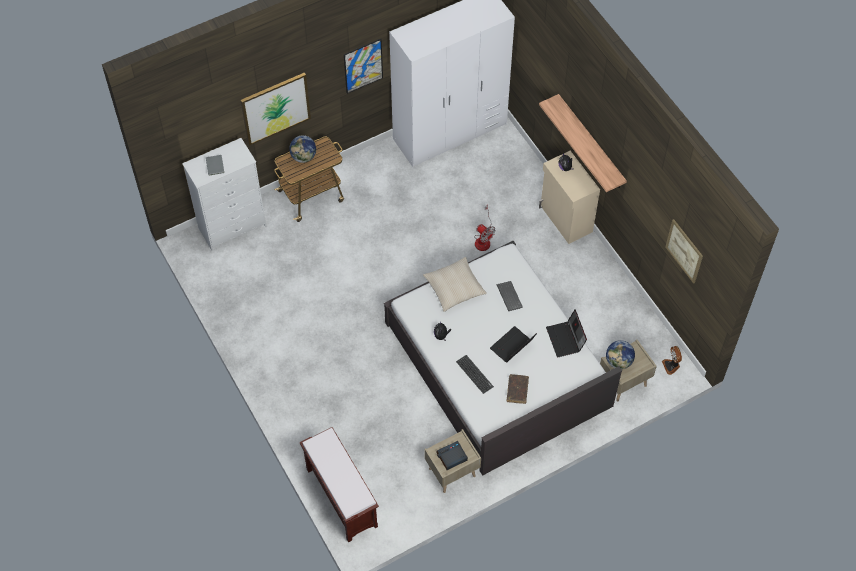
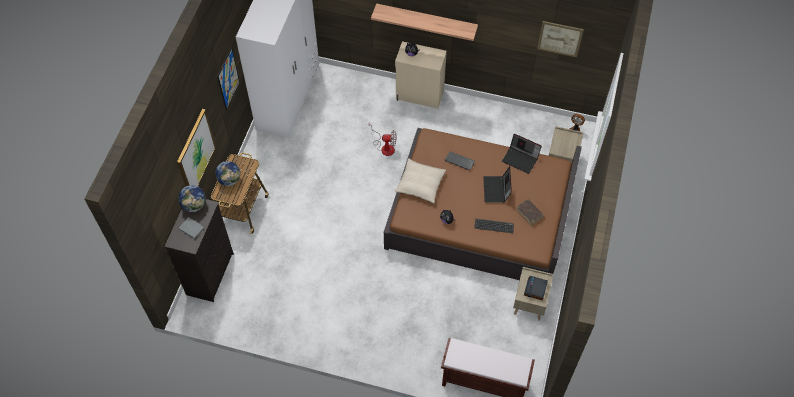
camera: 45 degrees left, 0 degrees up
white dresser [182,138,266,251] -> black dresser [164,199,234,302]
white bed [384,241,622,476] -> brown bed [383,128,582,280]
globe [606,340,635,369] -> globe moved to [178,185,206,212]

